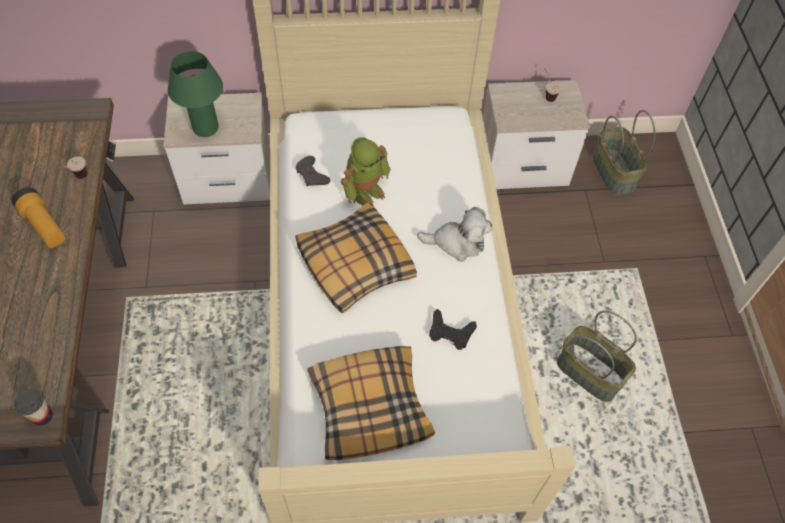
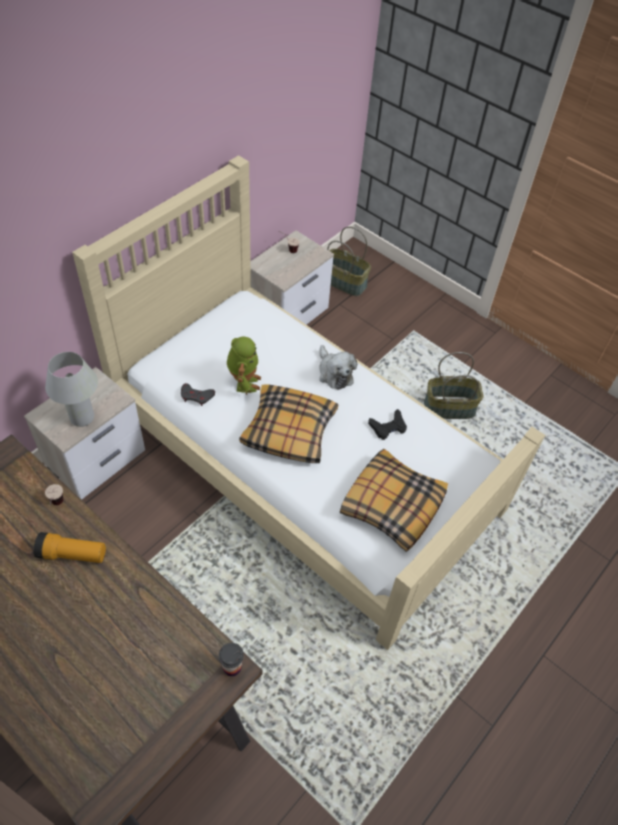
camera: 45 degrees left, 5 degrees down
green table lamp [168,51,223,137] -> white table lamp [45,352,98,427]
plush toy [417,207,493,262] -> plush toy turned 105 degrees clockwise [319,345,357,390]

